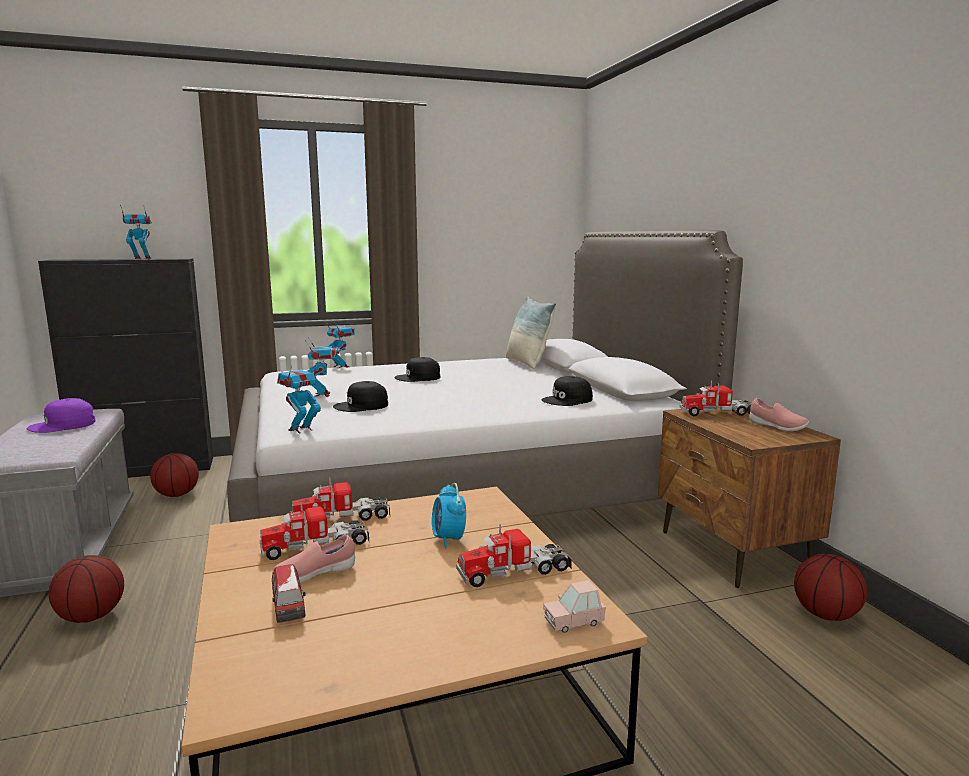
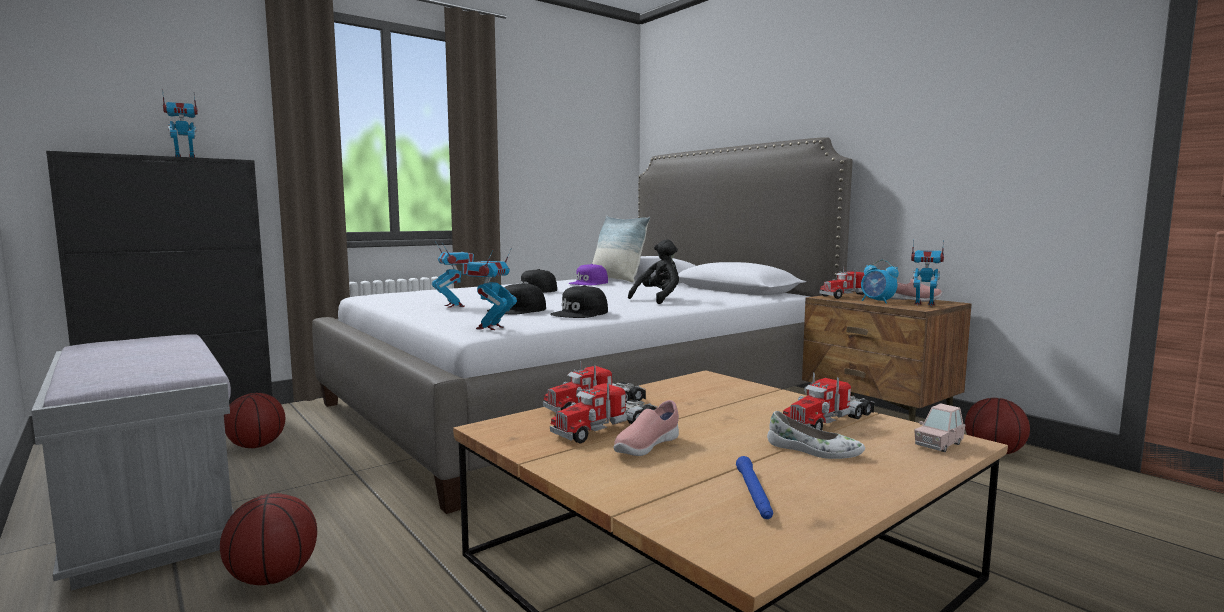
camera: 20 degrees left, 5 degrees down
purple cap [27,398,95,433] -> purple cap moved to [568,264,608,285]
toy car [272,564,305,623] -> none
toy robot [325,321,355,368] -> toy robot moved to [911,240,944,306]
alarm clock [432,483,466,548] -> alarm clock moved to [861,260,899,304]
black cap [542,376,593,406] -> black cap moved to [550,285,608,318]
none -> black plush toy [628,239,679,304]
none -> blue flashlight [736,456,773,519]
none -> white shoe [767,411,865,459]

